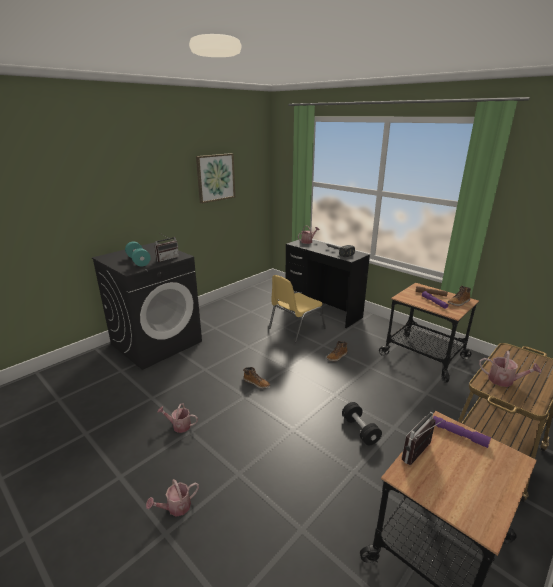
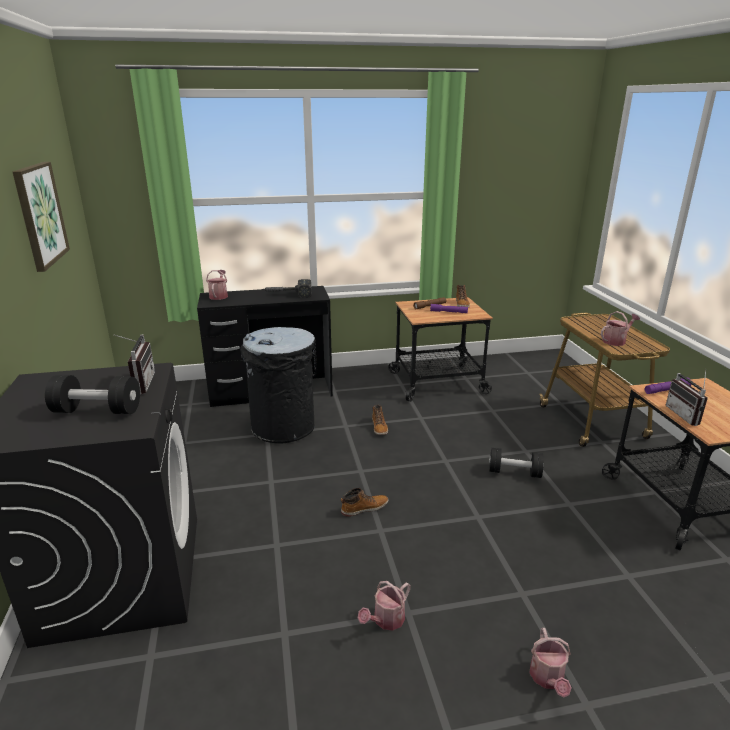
camera: 55 degrees left, 0 degrees up
turquoise dumbbell [125,241,151,267] -> black dumbbell [45,375,140,414]
yellow chair [269,275,326,343] -> black trash can [240,327,317,444]

